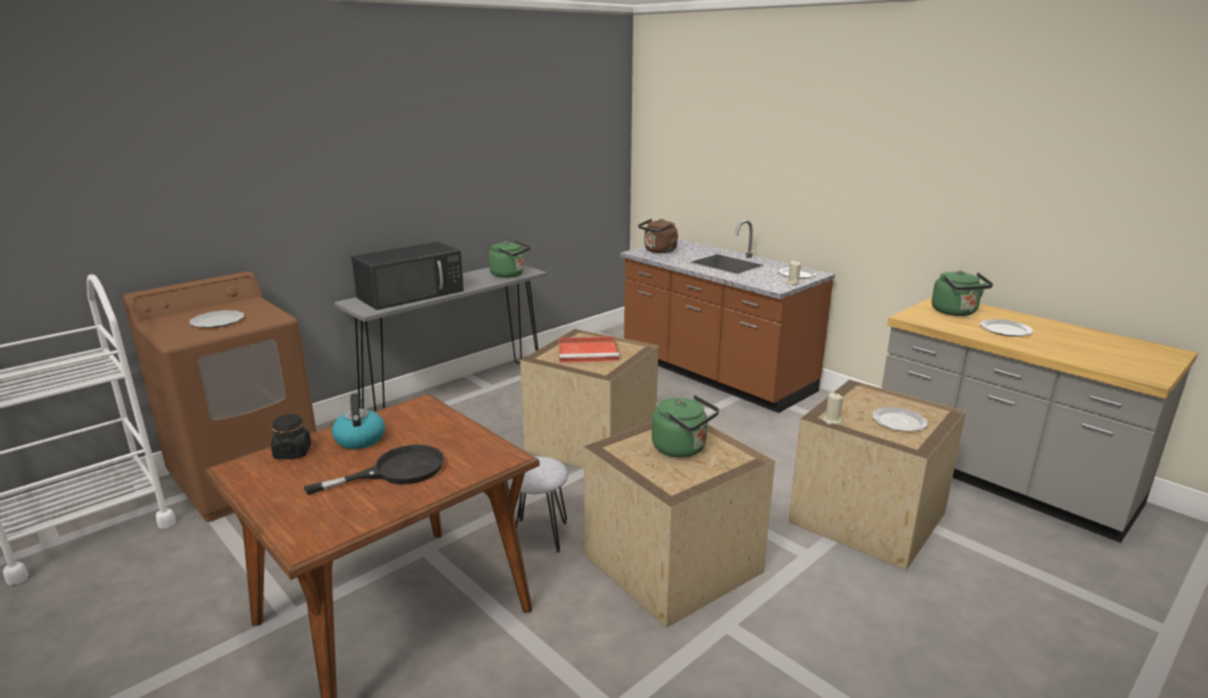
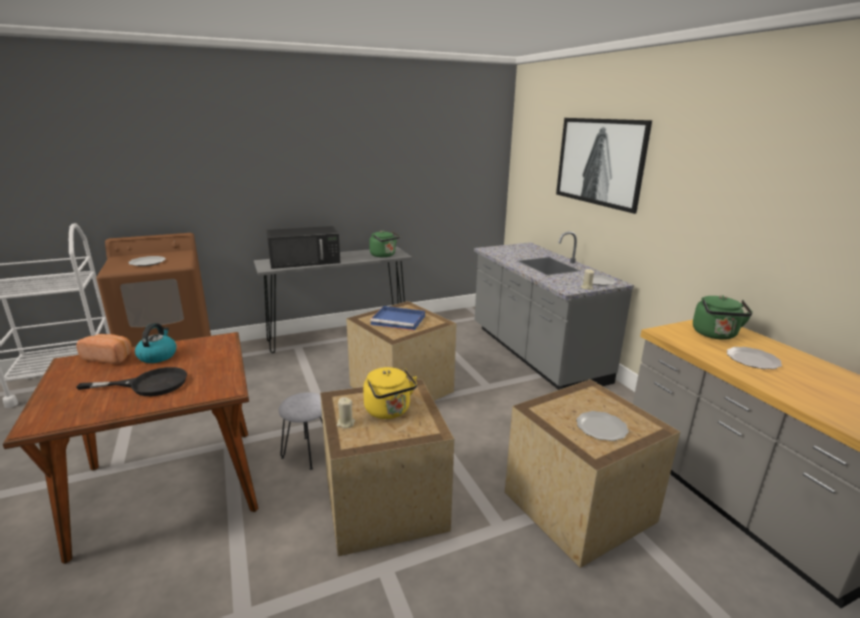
camera: 20 degrees right, 0 degrees up
black jar [271,414,311,459] -> bread [76,334,132,364]
red tray [558,336,619,363] -> blue tray [370,306,425,331]
brown counter [620,220,835,413] -> grey counter [474,231,634,390]
brown kettle [638,219,678,253] -> none
green kettle [652,395,719,458] -> yellow kettle [363,367,417,419]
beige candle [823,393,843,425] -> beige candle moved to [337,397,355,428]
none -> picture [556,118,652,214]

